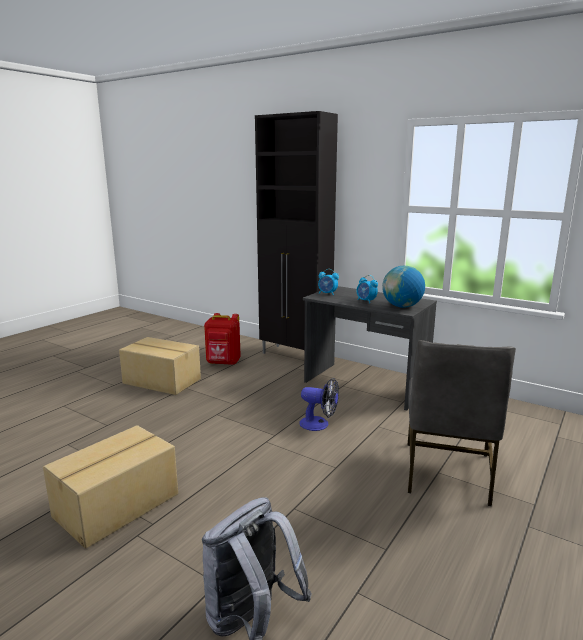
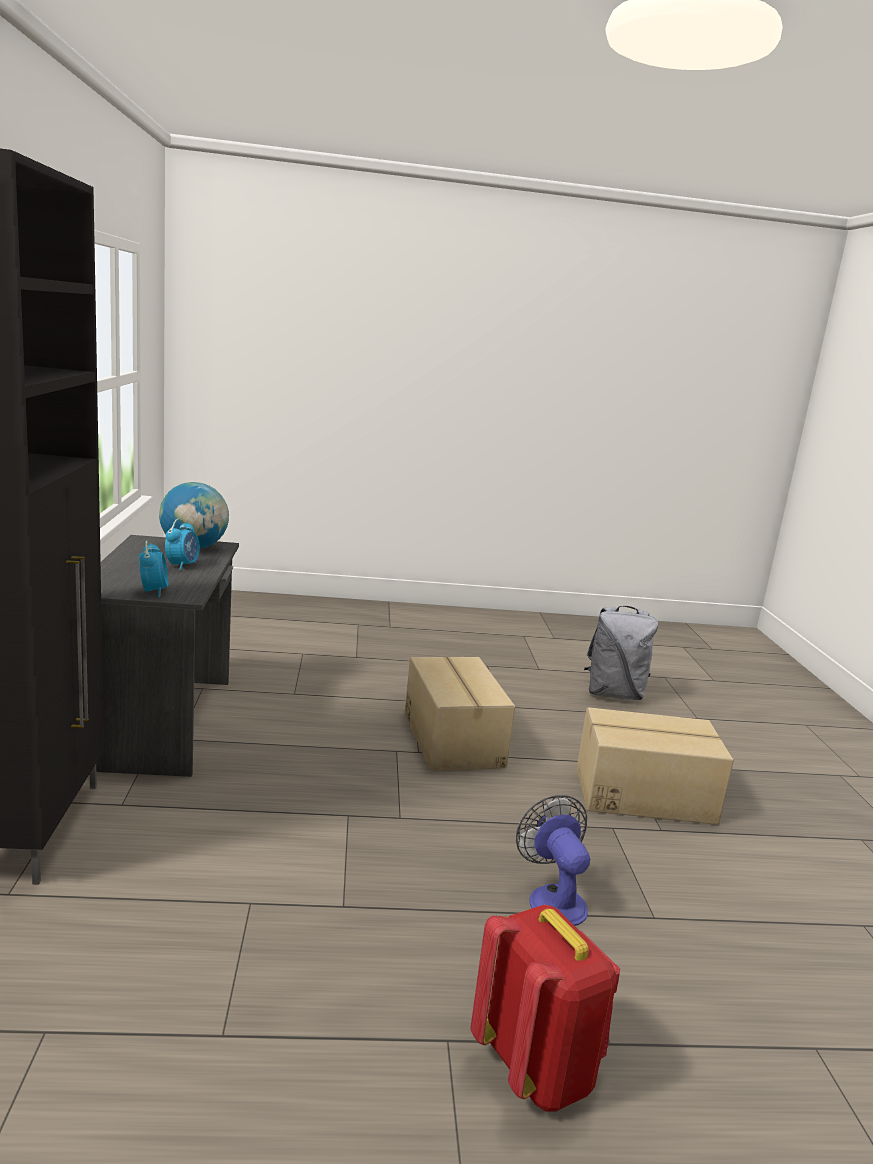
camera: 130 degrees left, 0 degrees up
cardboard box [119,337,201,395] -> cardboard box moved to [405,657,515,771]
red backpack [204,313,241,365] -> red backpack moved to [471,905,620,1112]
fan [299,378,339,431] -> fan moved to [516,795,590,926]
grey chair [407,340,516,506] -> none

